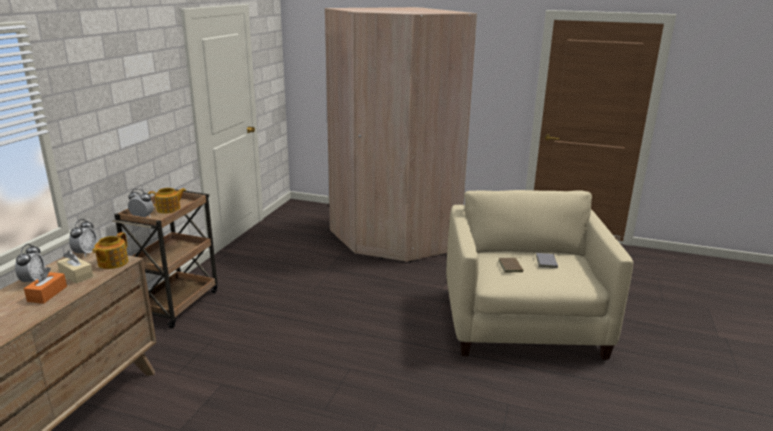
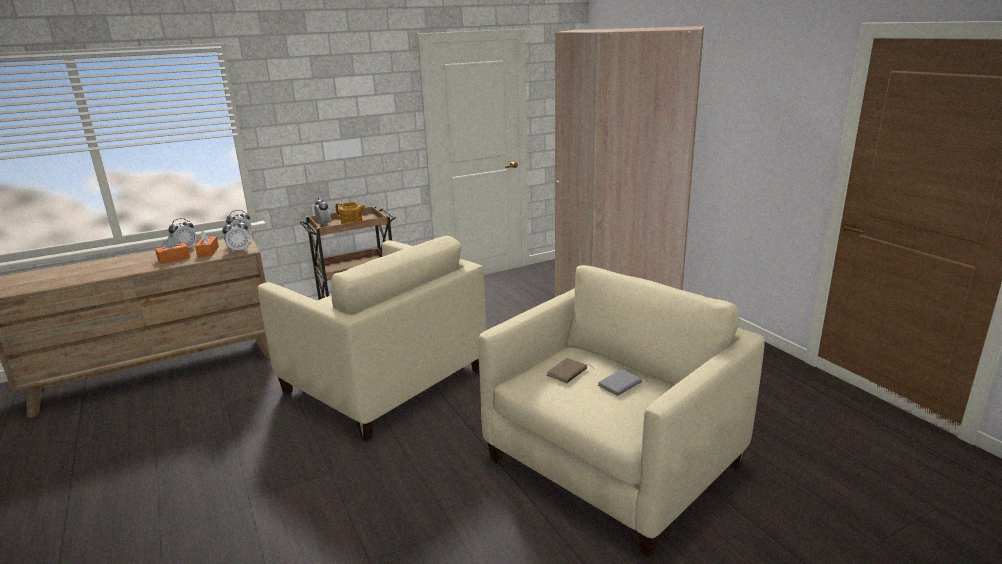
camera: 45 degrees right, 0 degrees up
beige tissue box [57,251,93,284] -> orange tissue box [195,230,219,257]
teapot [92,232,128,269] -> alarm clock [222,219,250,252]
none -> beige armchair [258,236,486,441]

